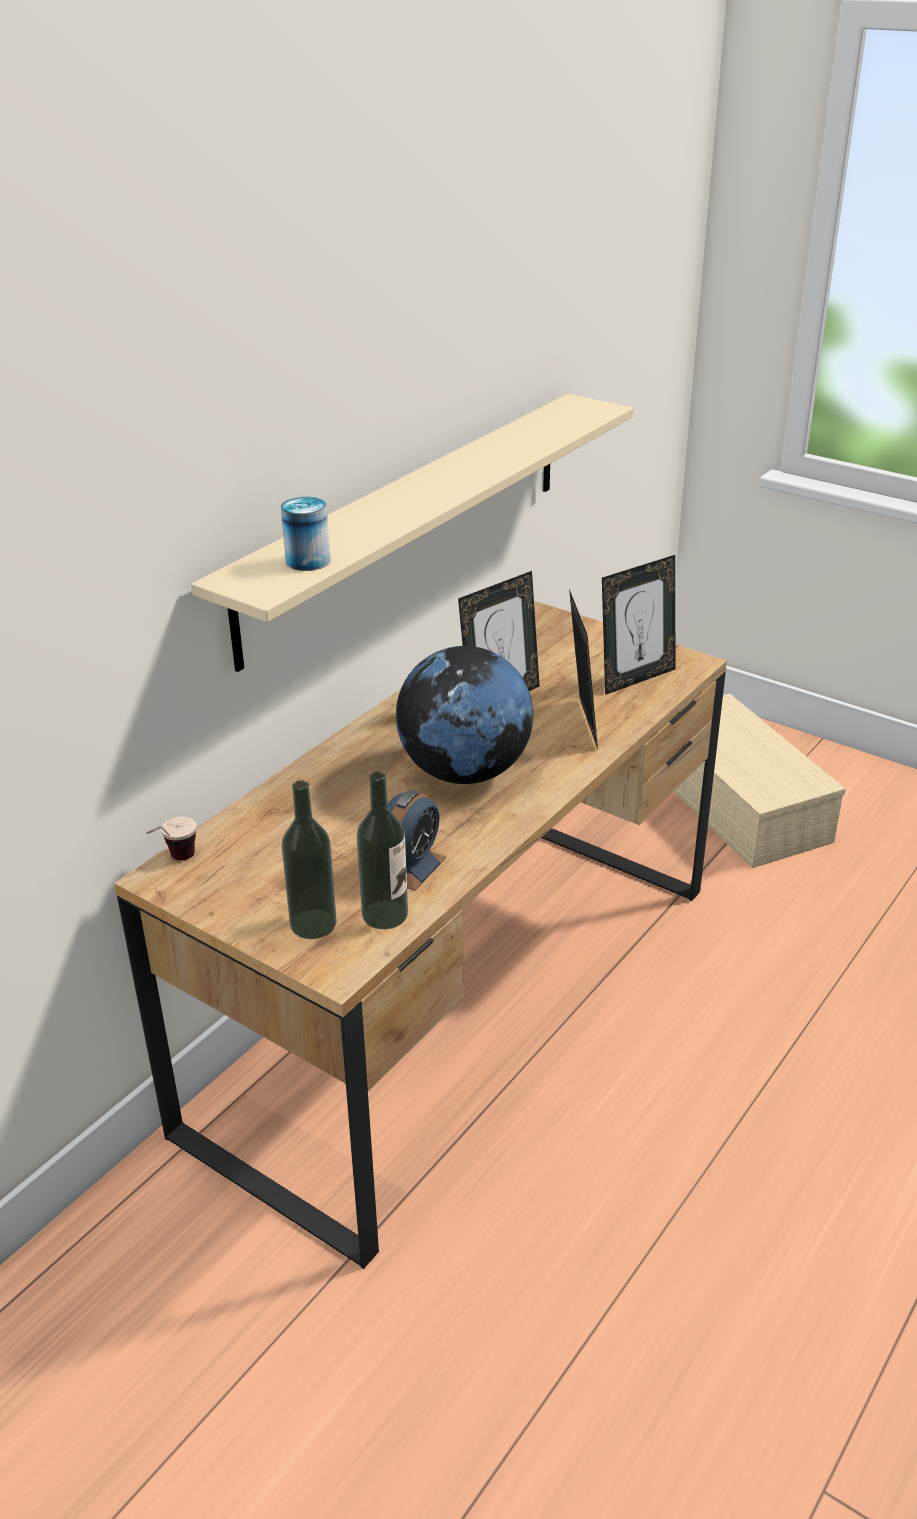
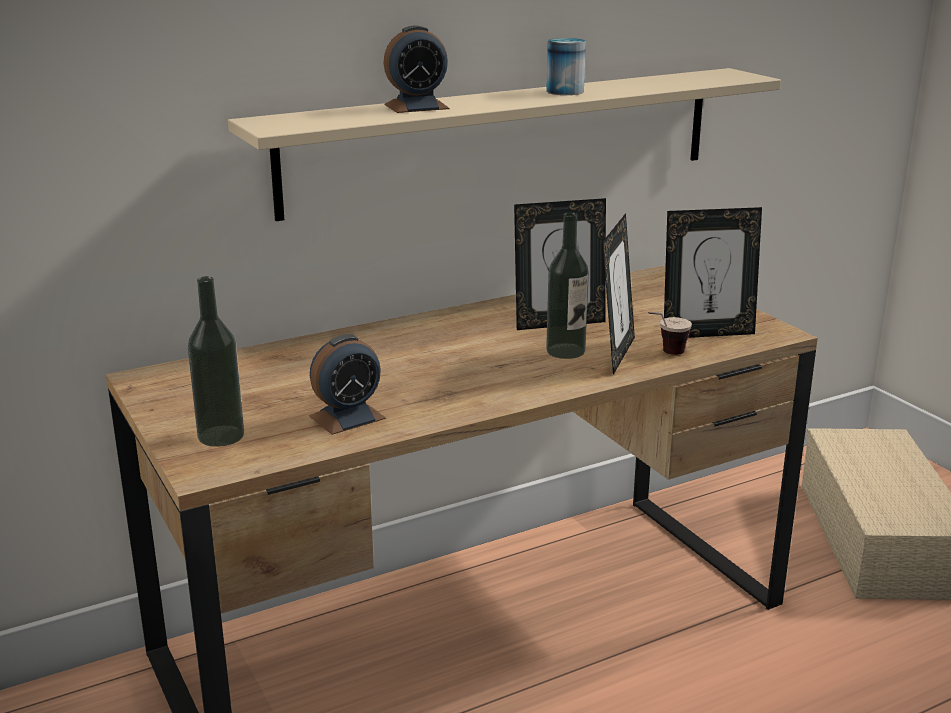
camera: 25 degrees right, 10 degrees down
cup [146,817,196,861] -> cup moved to [648,312,692,355]
can [281,497,330,571] -> can moved to [546,38,586,95]
bottle [357,771,408,929] -> bottle moved to [546,212,589,359]
globe [396,646,533,784] -> none
none -> alarm clock [384,25,450,113]

